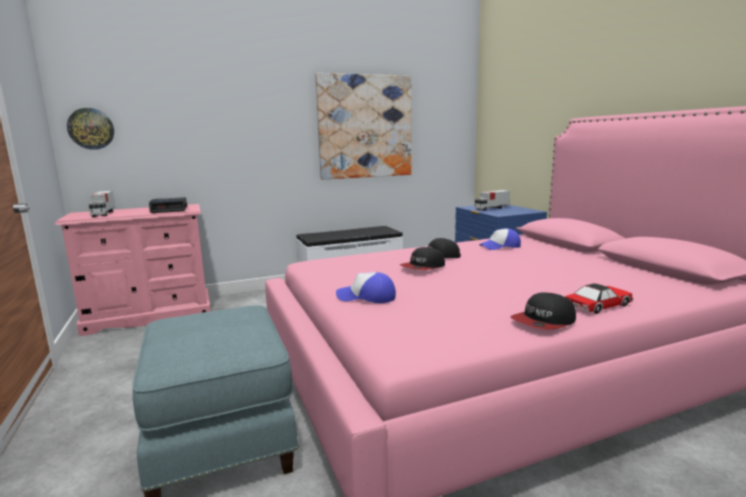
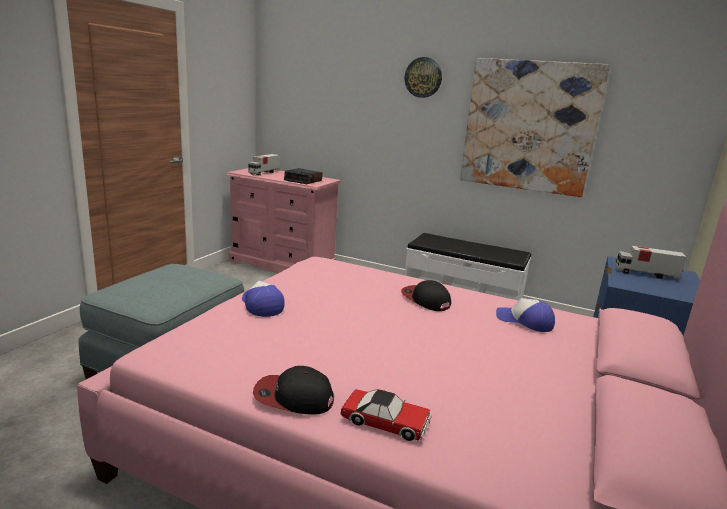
camera: 45 degrees right, 5 degrees up
wall clock [67,108,114,150] -> wall clock moved to [405,57,442,98]
cap [400,247,445,270] -> none

